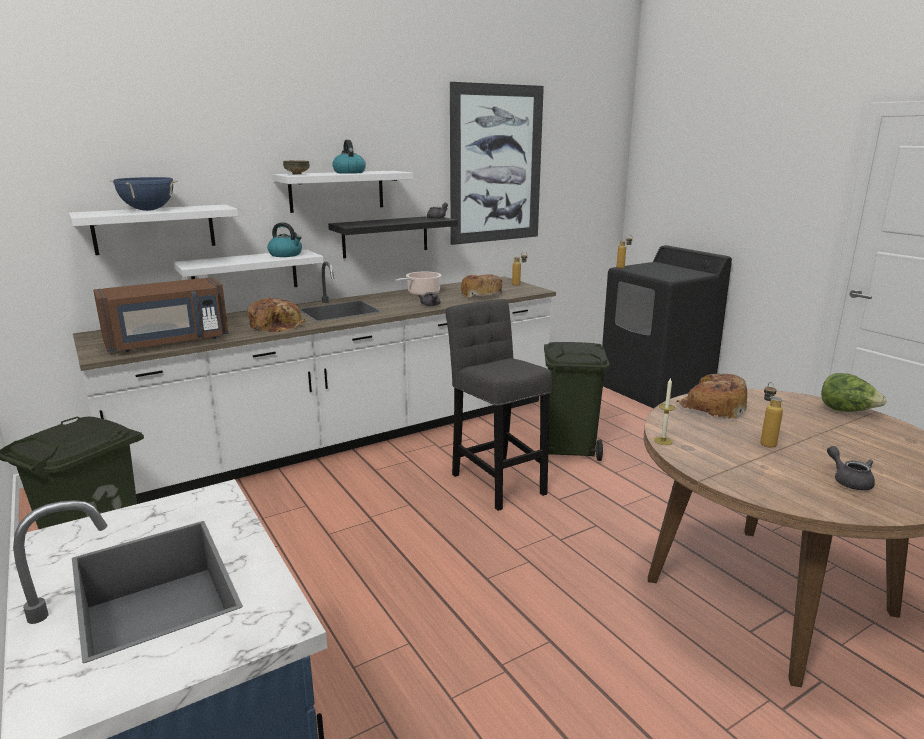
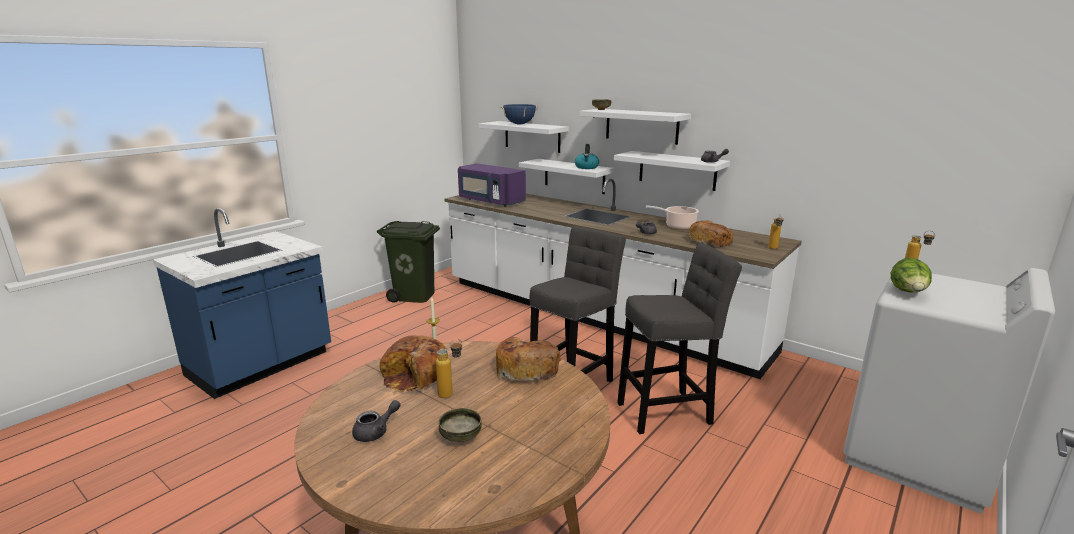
camera: 70 degrees right, 0 degrees up
brown microwave [93,277,229,352] -> purple microwave [458,163,526,207]
bread [247,298,305,332] -> bread moved to [380,335,446,393]
black shelf [328,216,458,258] -> white shelf [614,151,730,191]
kettle [332,140,366,174] -> none
picture [450,82,544,245] -> none
green trash can [544,342,610,461] -> grey stool [617,243,742,434]
black washing machine [602,245,732,409] -> white washing machine [843,268,1055,514]
lettuce [821,373,887,412] -> lettuce moved to [891,258,932,293]
none -> bowl [439,408,482,442]

